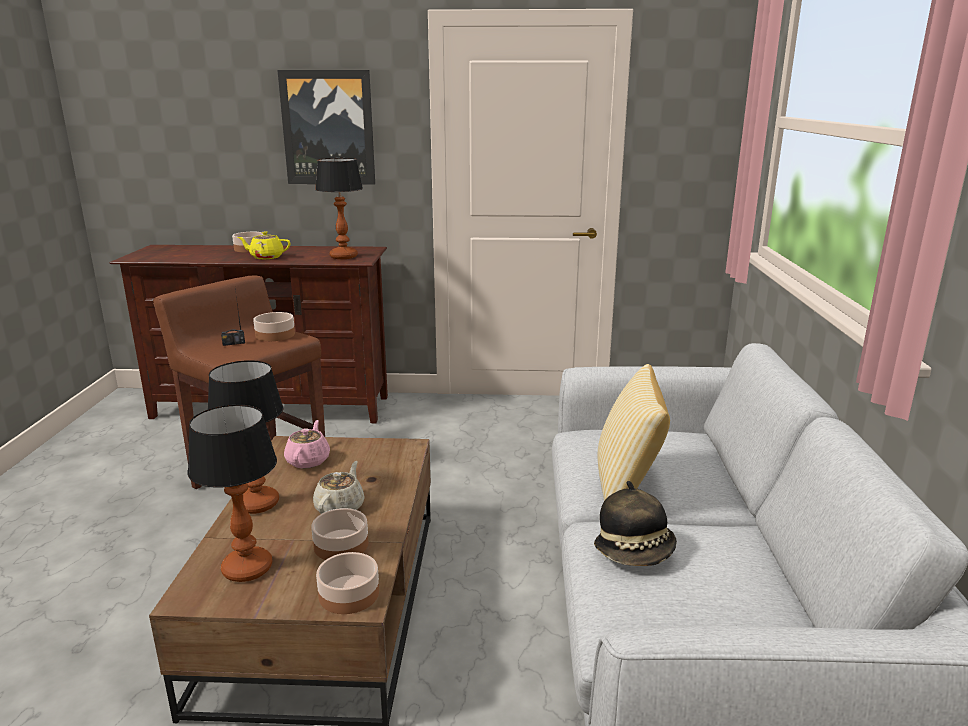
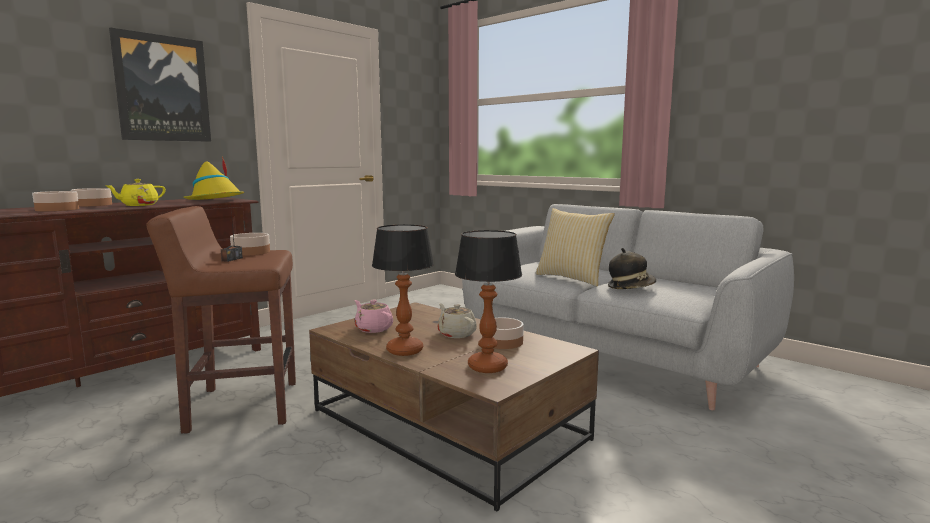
camera: 50 degrees left, 10 degrees down
table lamp [315,158,363,259] -> yellow hat [183,157,245,200]
bowl [316,552,379,614] -> bowl moved to [32,191,79,211]

